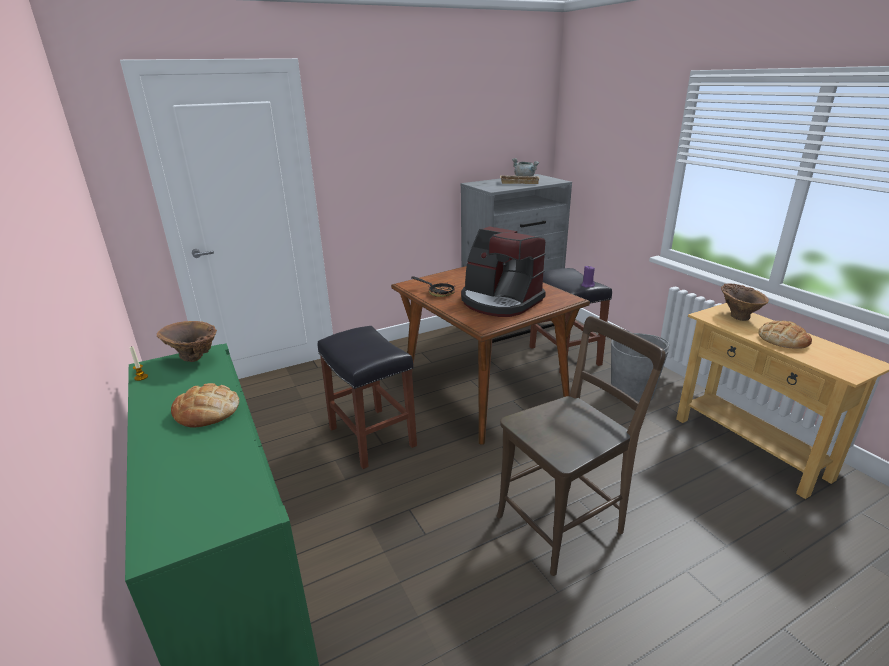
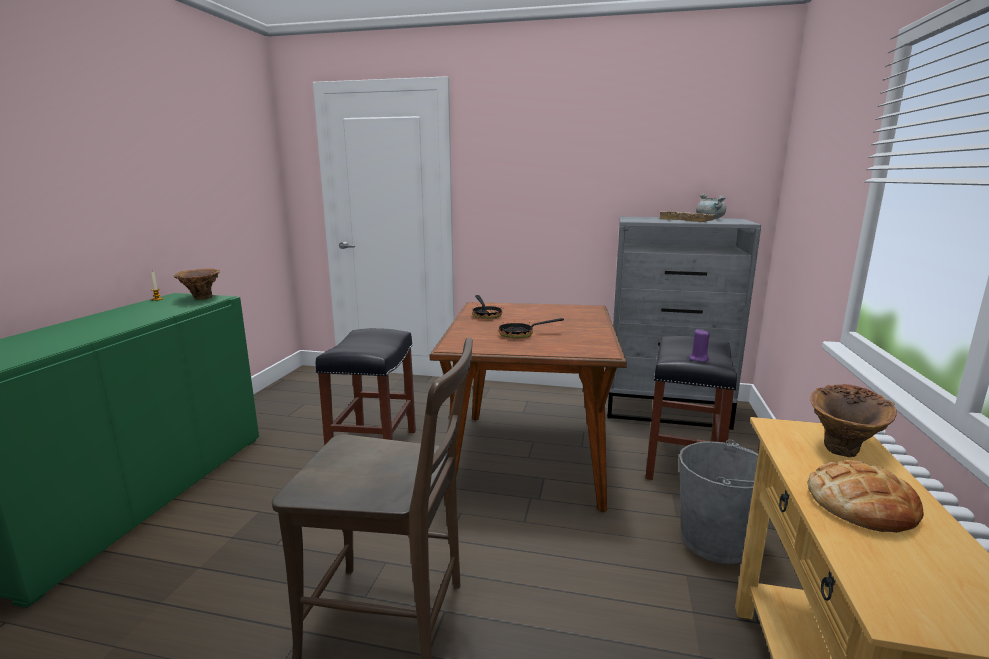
camera: 40 degrees right, 10 degrees down
bread [171,383,239,428] -> none
coffee machine [461,226,546,317] -> frying pan [499,315,564,339]

